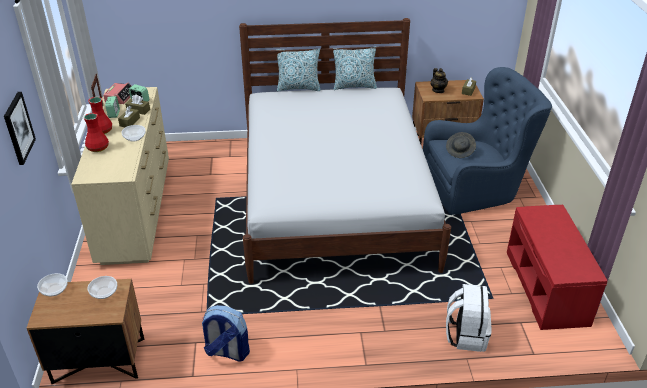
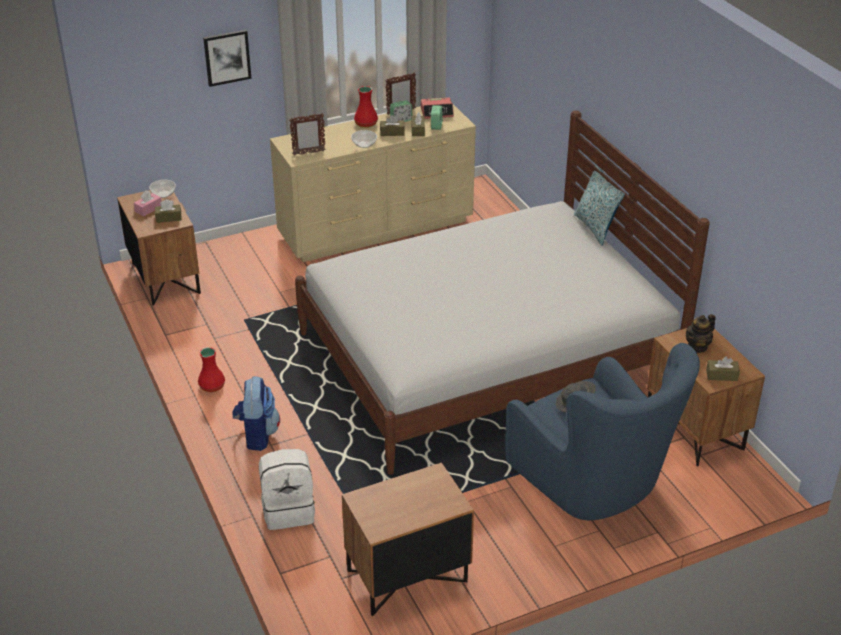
camera: 70 degrees right, 0 degrees up
red vase [83,113,109,152] -> red vase moved to [198,347,225,392]
bowl [87,276,117,299] -> brown tissue box [155,199,182,223]
backpack [201,305,250,362] -> backpack moved to [233,377,280,451]
pillow [333,46,377,90] -> none
red bench [507,205,607,330] -> brown nightstand [342,463,474,616]
none -> pink tissue box [134,191,162,216]
none -> picture frame [289,113,326,155]

